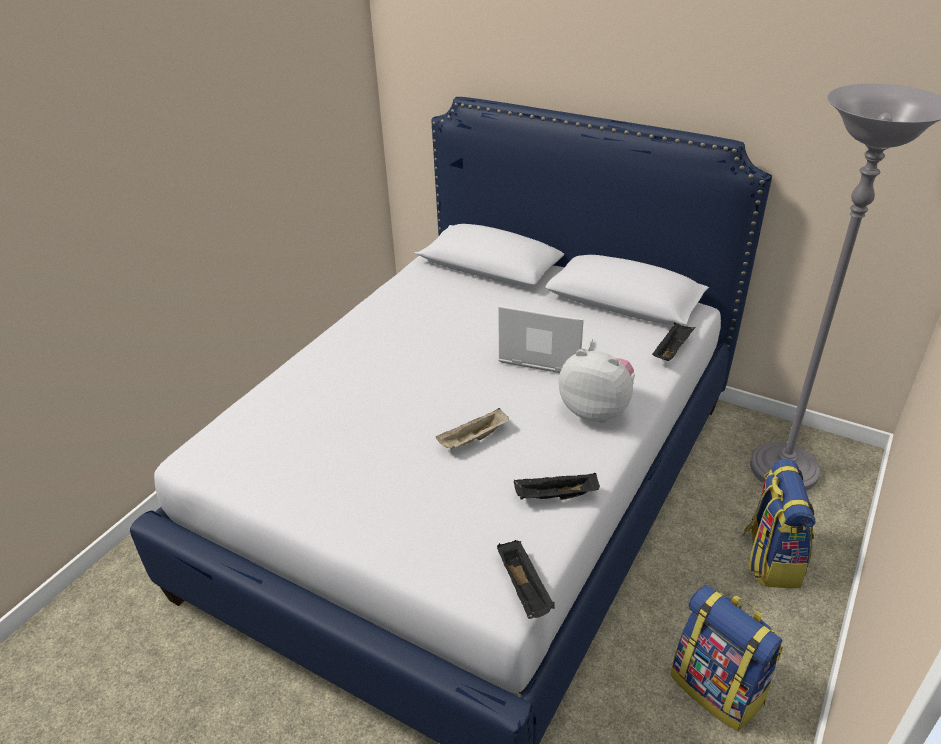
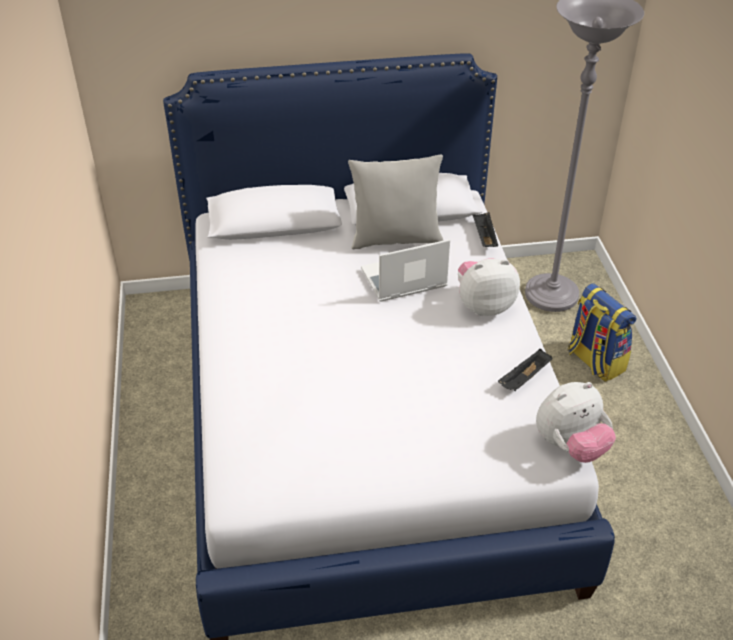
camera: 40 degrees left, 5 degrees up
beige tray [436,408,509,450] -> none
black tray [497,540,555,619] -> plush toy [536,382,616,463]
backpack [671,585,783,731] -> none
none -> grey pillow [348,154,444,249]

